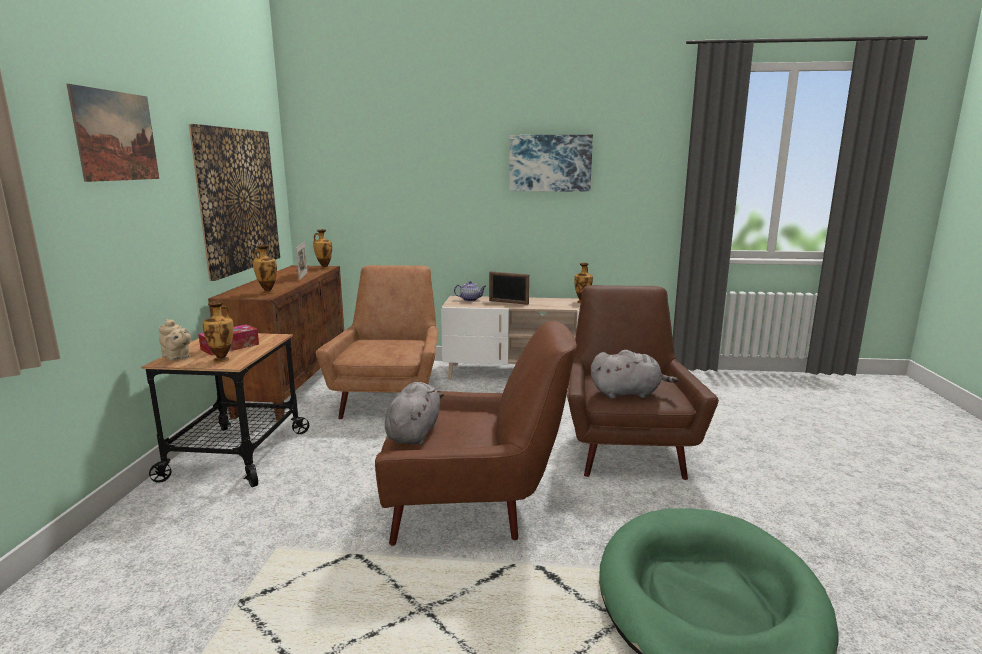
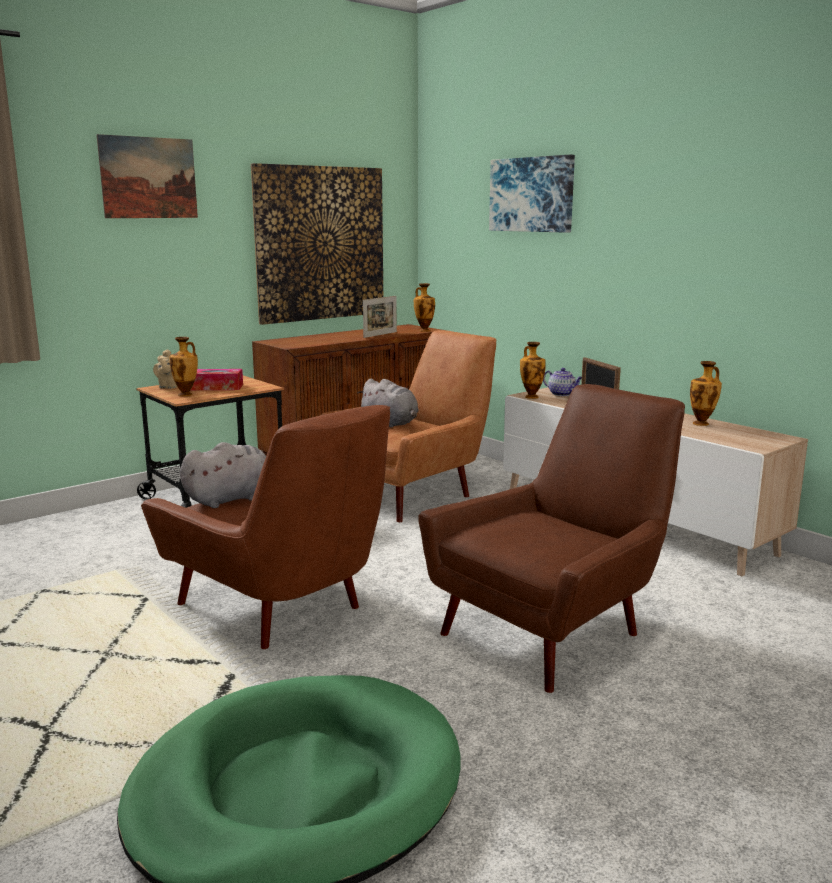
camera: 45 degrees right, 0 degrees up
vase [253,245,277,294] -> vase moved to [520,342,546,399]
picture [509,135,593,192] -> picture moved to [489,155,575,233]
grey plush toy [591,350,678,399] -> grey plush toy moved to [358,379,419,427]

